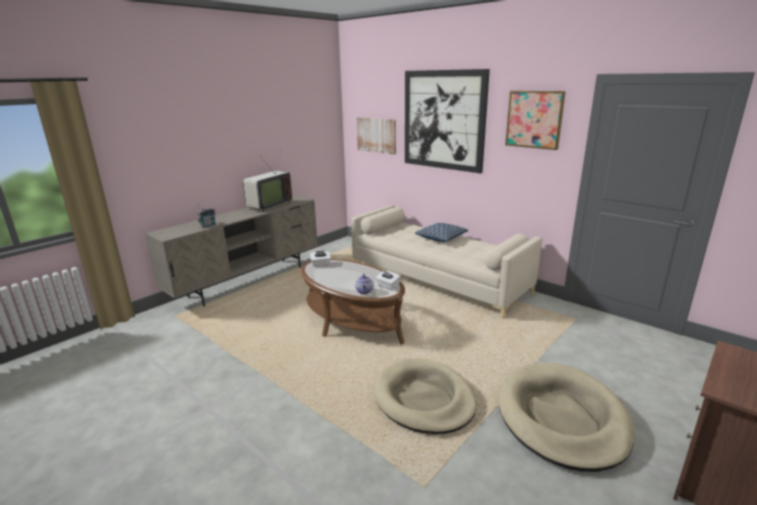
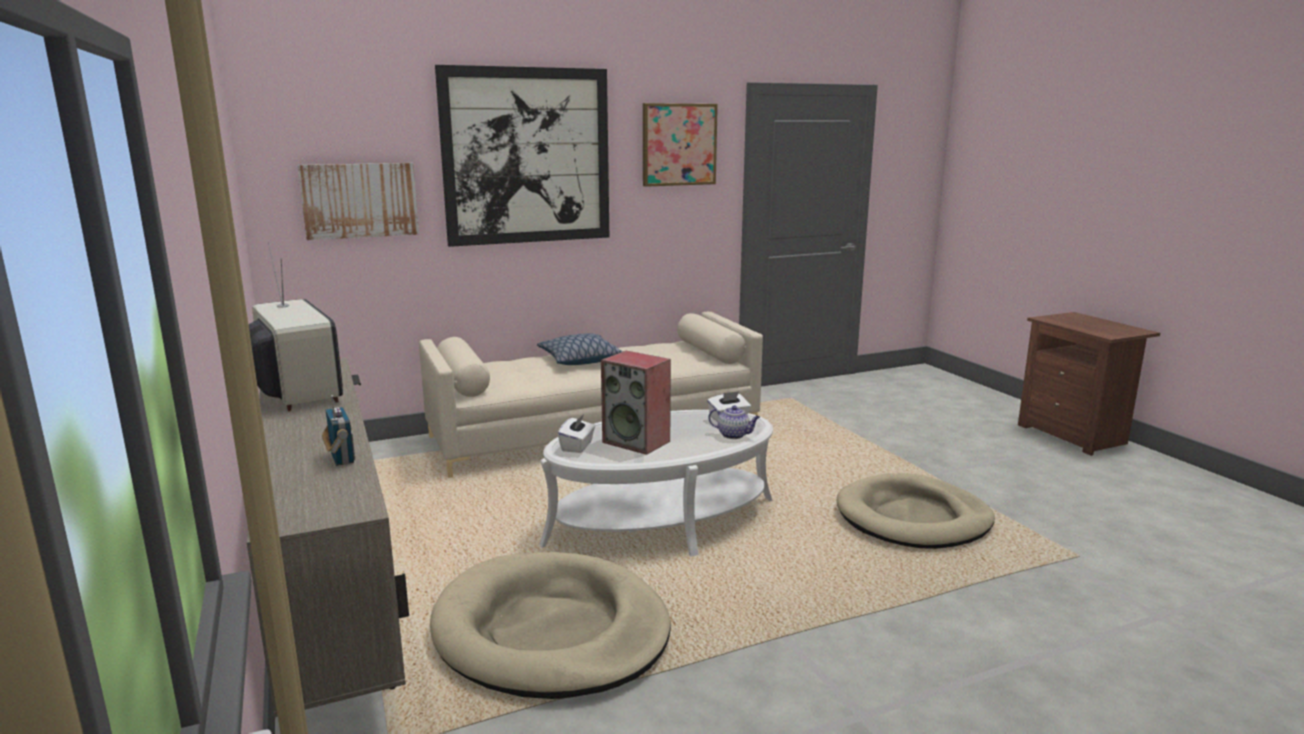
camera: 65 degrees left, 5 degrees down
brown coffee table [301,259,405,345] -> white coffee table [539,410,773,557]
beige dog bed [498,363,634,472] -> beige dog bed moved to [430,552,671,699]
none -> speaker [601,351,671,455]

